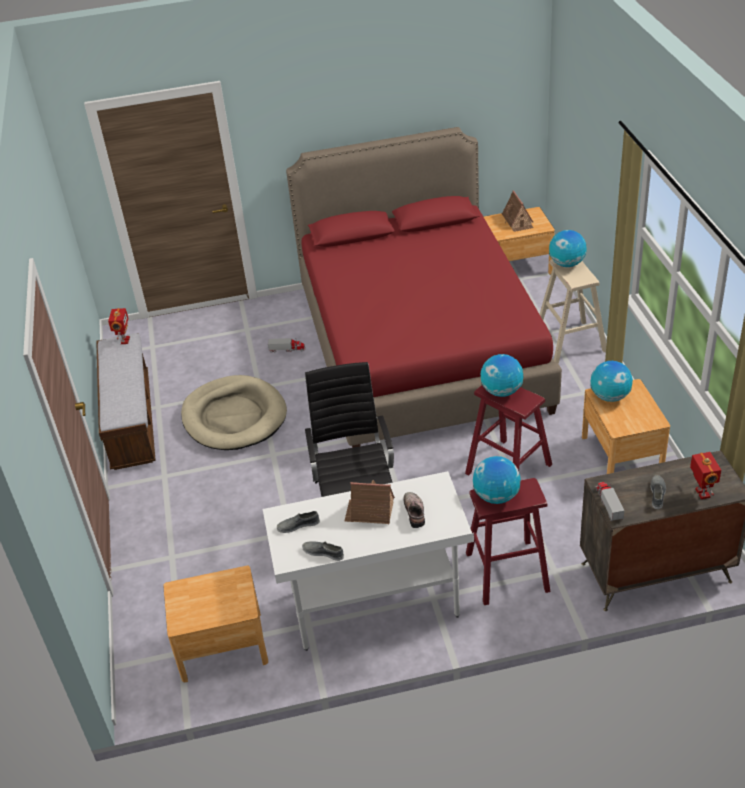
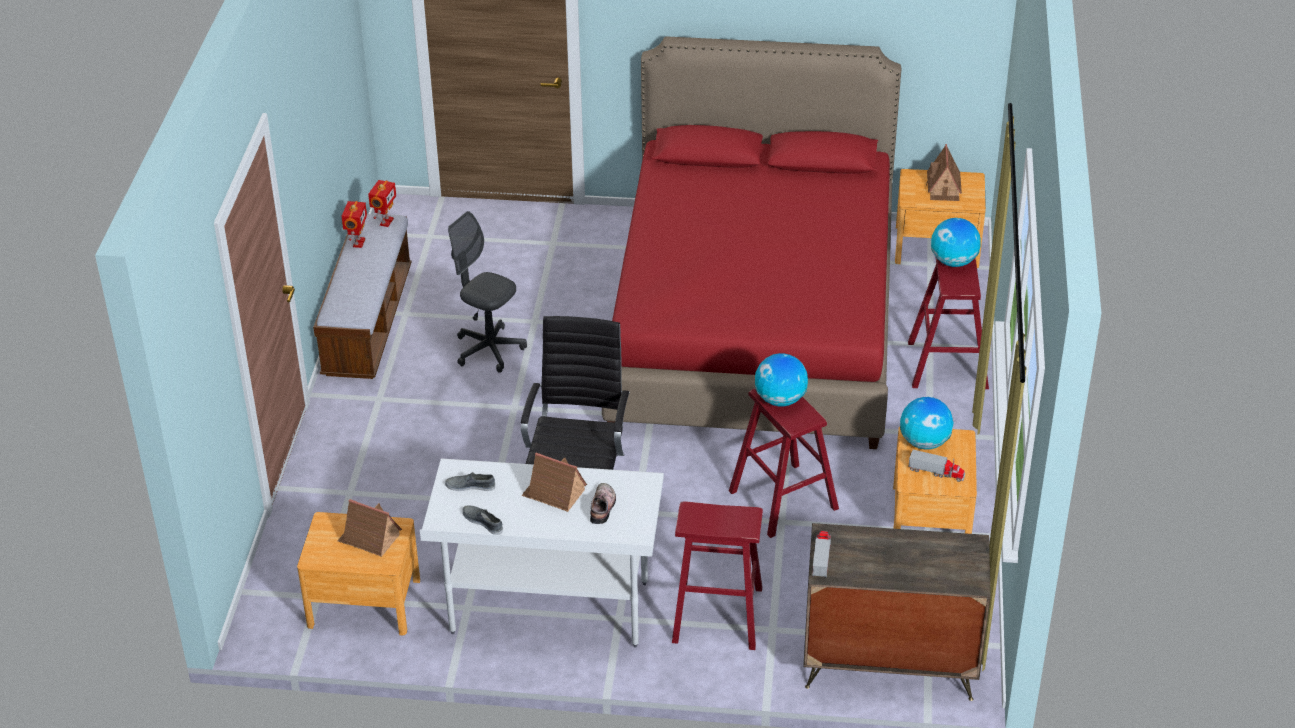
camera: 15 degrees right, 0 degrees up
beige dog bed [181,375,287,450] -> grey office chair [448,211,527,373]
toy truck [268,338,305,353] -> toy truck moved to [908,450,965,482]
globe [473,456,521,504] -> none
beige stool [540,259,606,364] -> red stool [908,258,989,389]
grey shoe [651,475,666,509] -> none
toy robot [690,452,721,499] -> toy robot moved to [341,201,367,248]
none -> toy house [338,499,402,557]

